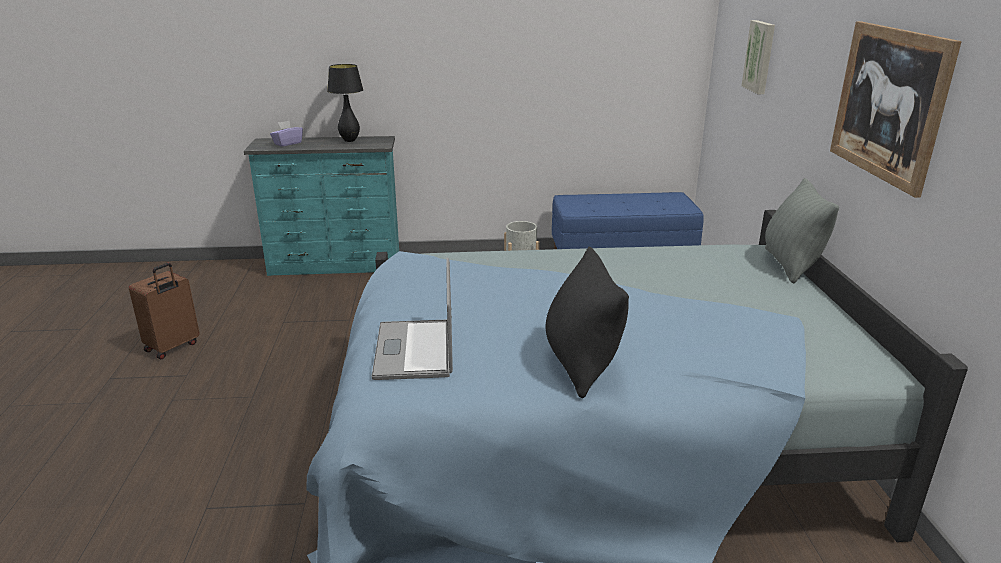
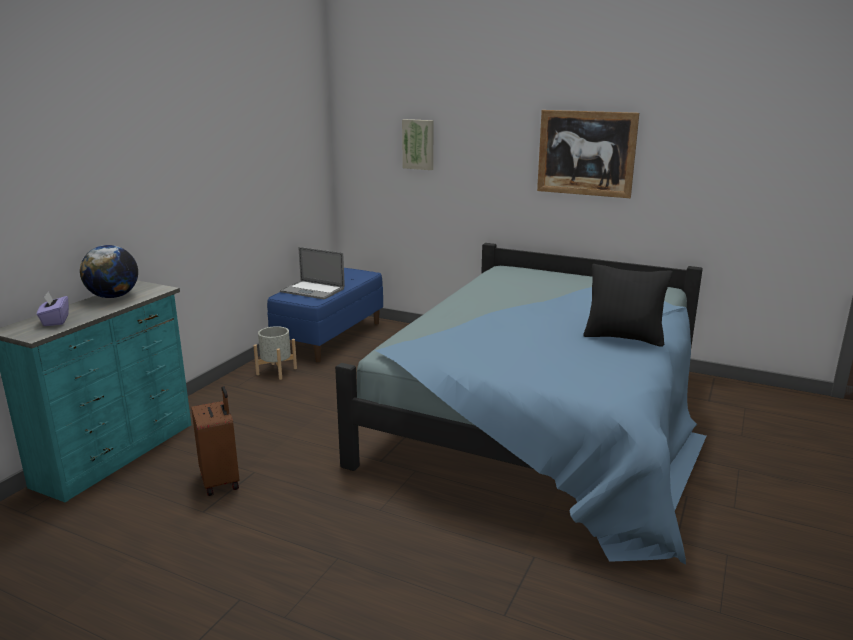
camera: 60 degrees left, 5 degrees down
brown suitcase [129,263,200,359] -> brown suitcase moved to [191,386,239,496]
black table lamp [327,64,363,142] -> globe [80,245,138,298]
laptop [372,258,453,380] -> laptop moved to [280,247,345,299]
grey pillow [765,178,839,284] -> none

